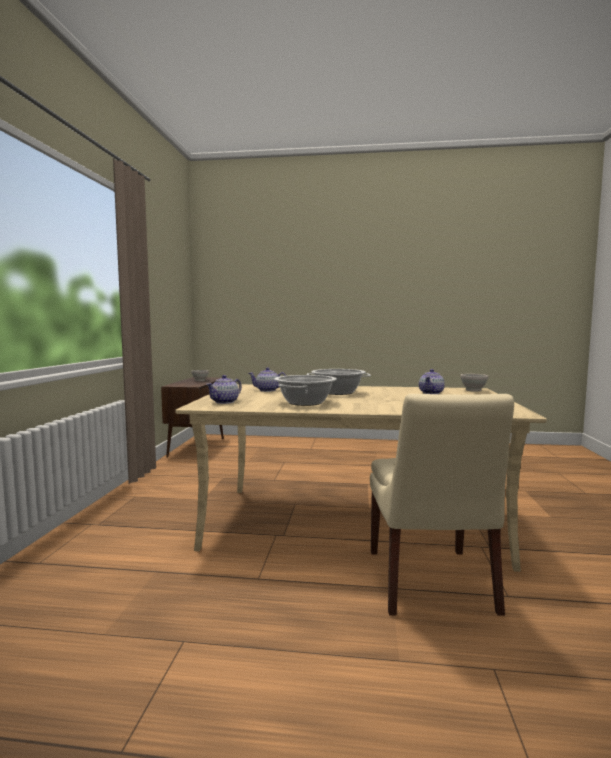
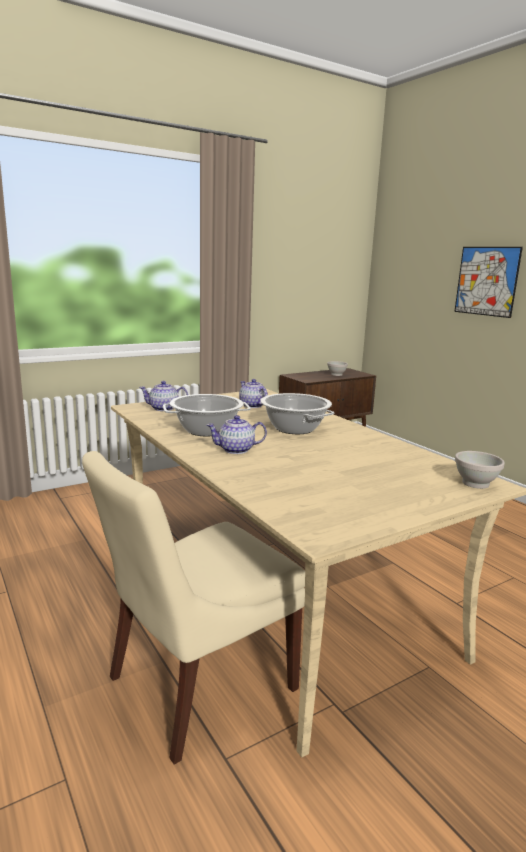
camera: 50 degrees right, 10 degrees up
teapot [419,369,445,394] -> teapot moved to [206,415,267,454]
none -> picture [454,247,523,318]

